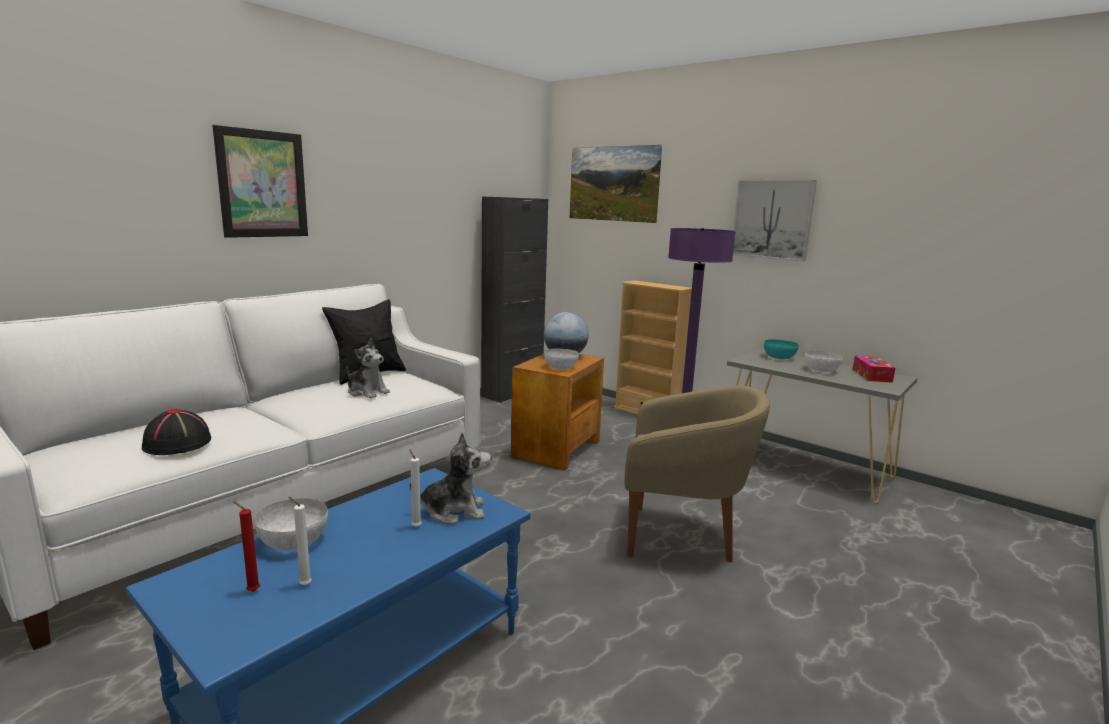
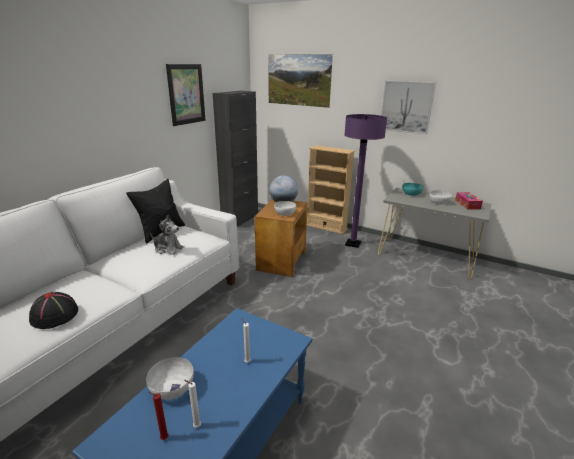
camera: 10 degrees left, 10 degrees up
picture [212,125,308,238] -> picture moved to [166,64,206,126]
plush toy [410,432,491,524] -> none
beige armchair [625,386,770,562] -> none

